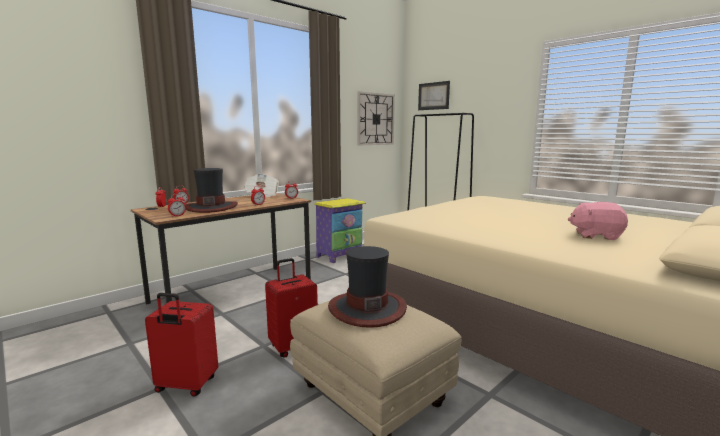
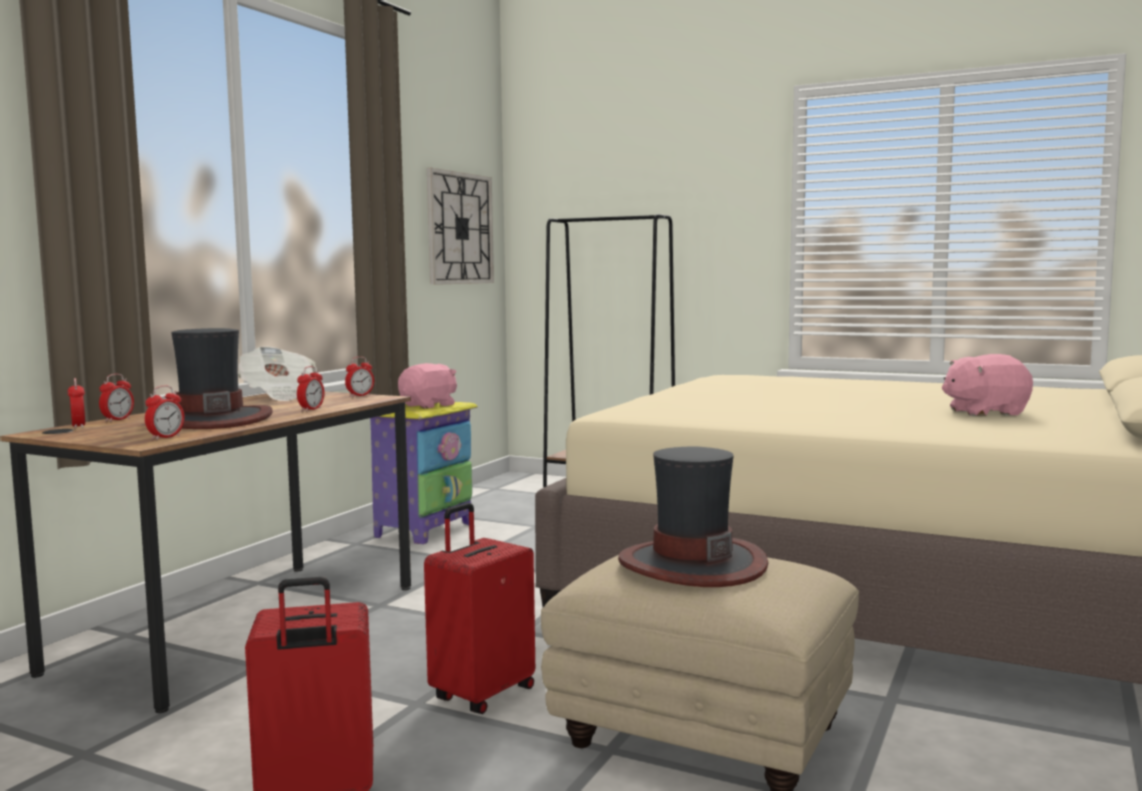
camera: 20 degrees left, 5 degrees down
picture [418,81,450,110] -> none
none -> pink plush toy [398,363,457,409]

